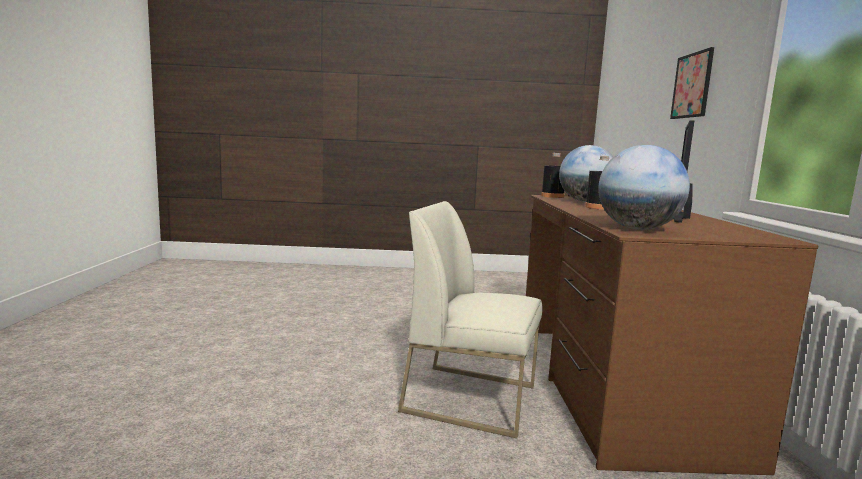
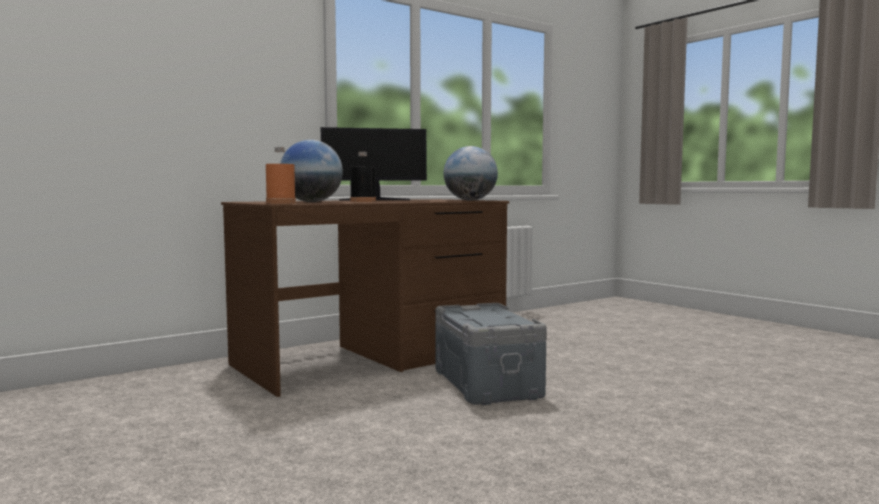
camera: 125 degrees left, 5 degrees down
white chair [398,201,543,438] -> grey storage box [436,303,547,405]
black bottle [541,153,565,198] -> orange bottle [266,147,296,204]
picture [670,47,714,119] -> none

